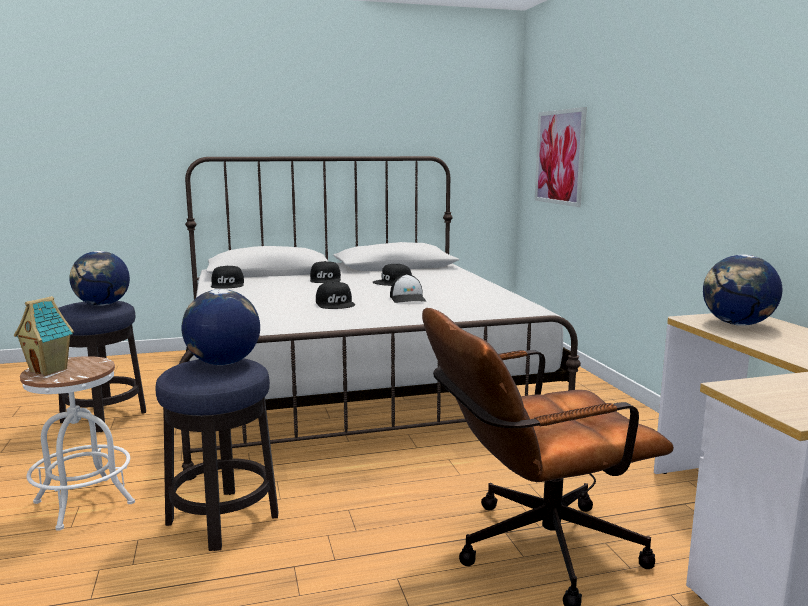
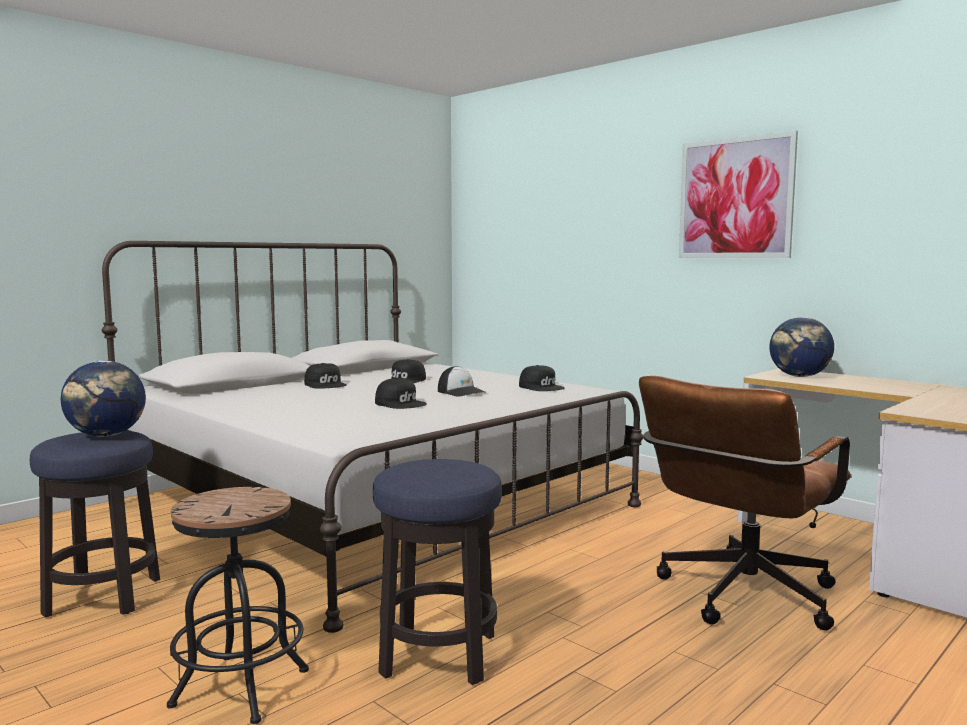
camera: 30 degrees left, 5 degrees down
toy house [14,296,74,376] -> none
white stool [20,356,135,531] -> black stool [167,487,309,724]
globe [182,289,260,365] -> none
black cap [211,265,244,289] -> black cap moved to [519,365,565,391]
picture [535,107,587,207] -> picture moved to [679,130,798,258]

